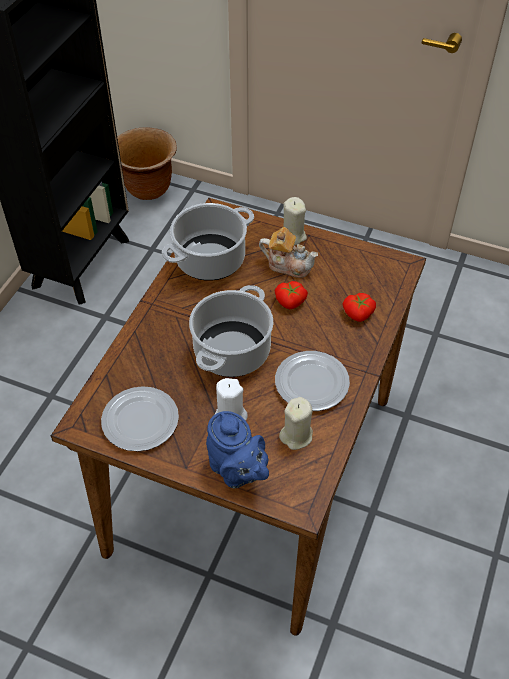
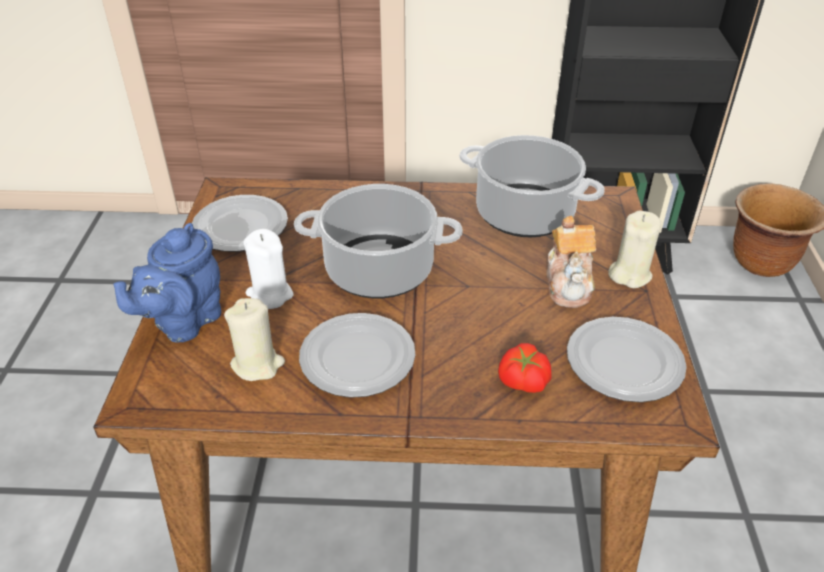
camera: 70 degrees right, 10 degrees down
tomato [275,281,308,309] -> none
none -> plate [567,317,687,402]

